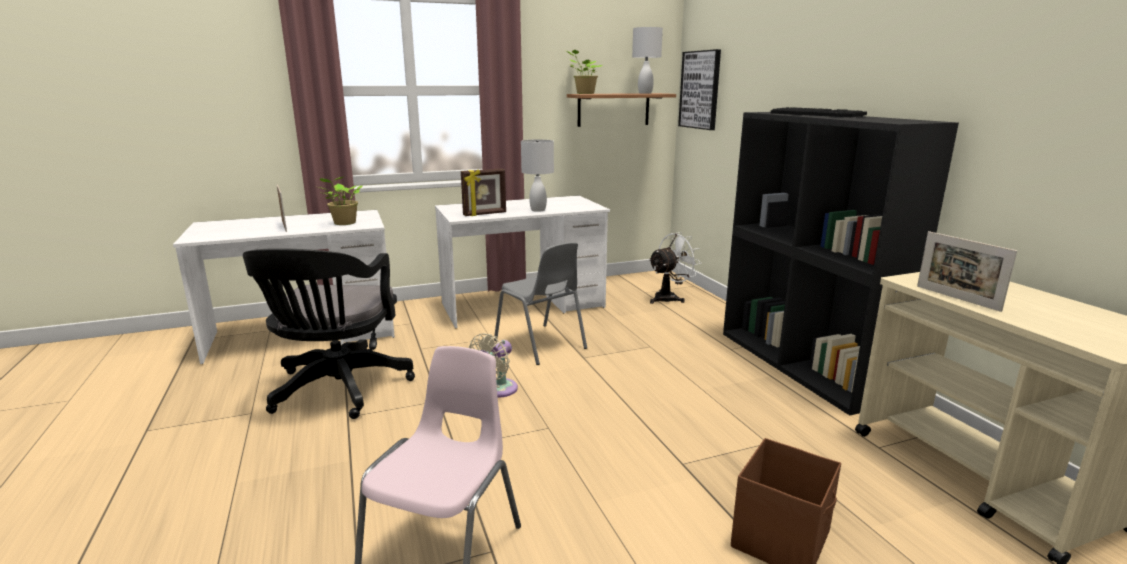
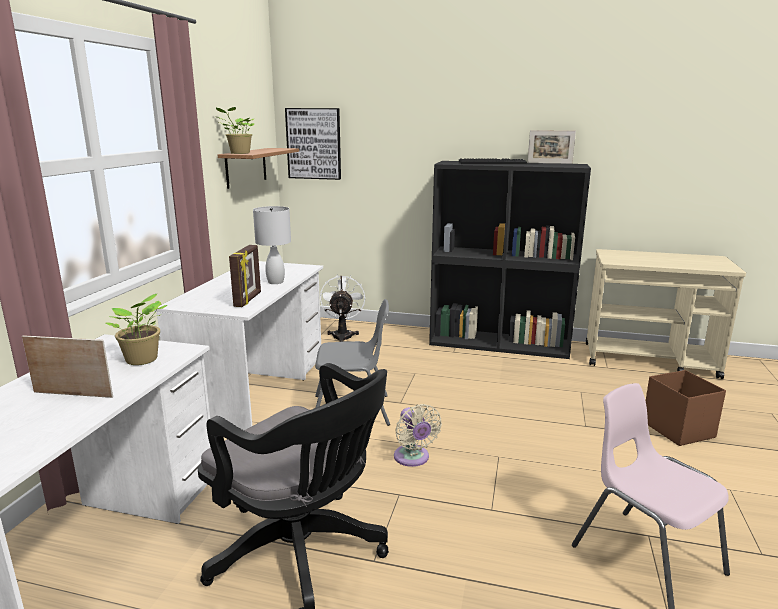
camera: 55 degrees left, 0 degrees up
white table lamp [632,27,663,94] -> none
picture frame [917,231,1017,312] -> picture frame moved to [528,130,576,164]

